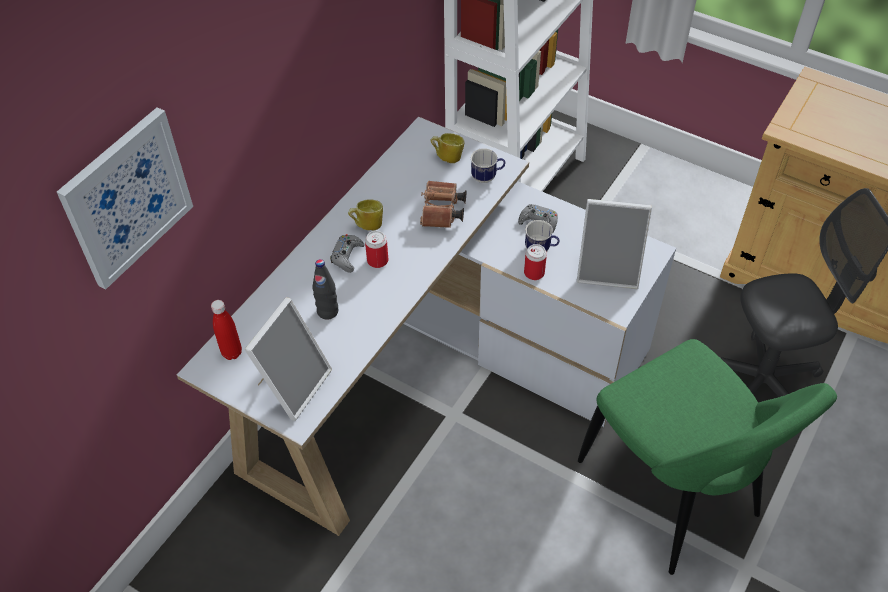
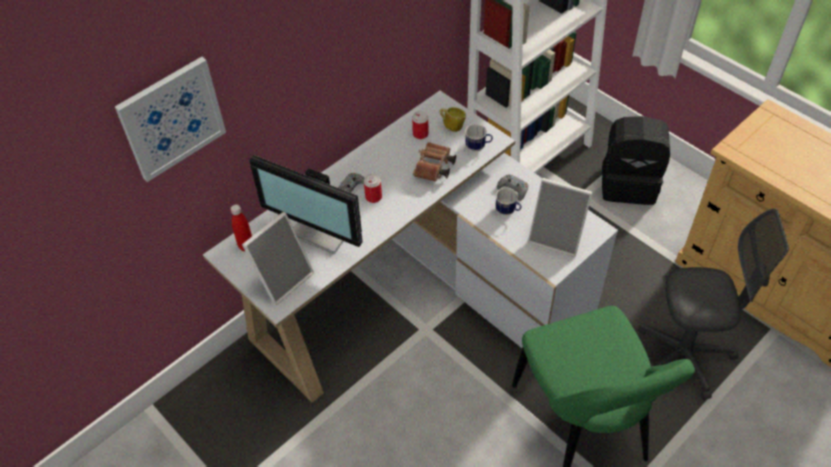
camera: 15 degrees right, 0 degrees up
black bottle [312,259,338,320] -> monitor [249,155,363,254]
mug [348,200,383,231] -> none
can [524,244,547,280] -> can moved to [412,111,429,139]
none -> black backpack [602,116,670,205]

